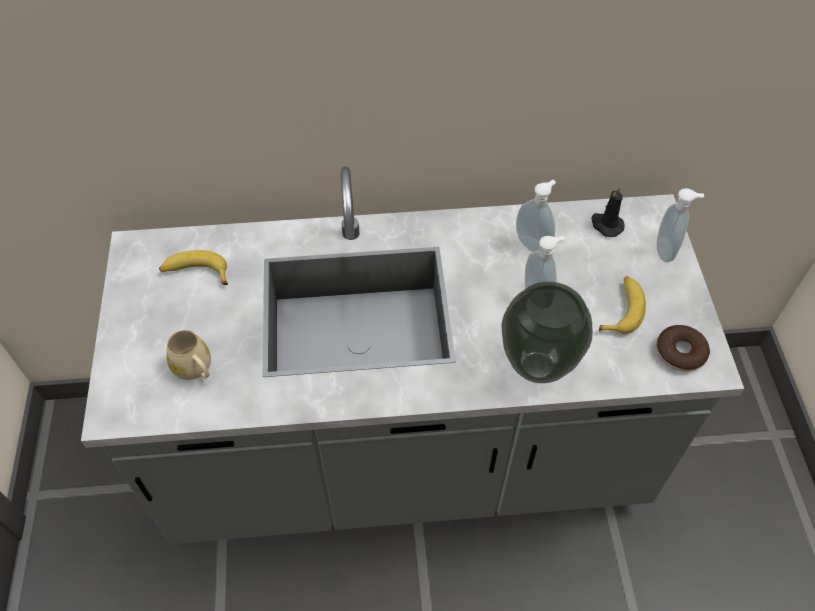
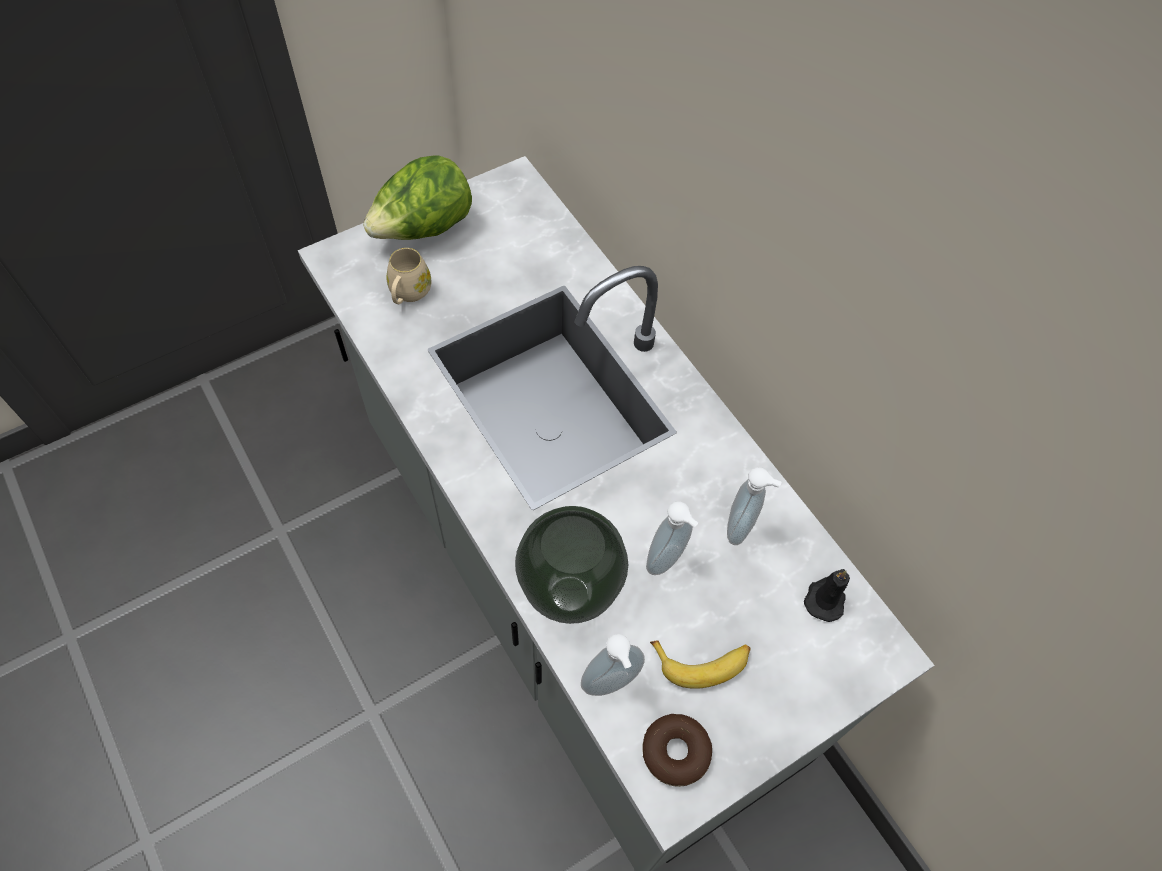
camera: 60 degrees right, 5 degrees up
banana [159,250,228,285] -> none
soap dispenser [657,188,704,262] -> soap dispenser moved to [581,634,645,696]
none -> lettuce [363,155,472,240]

